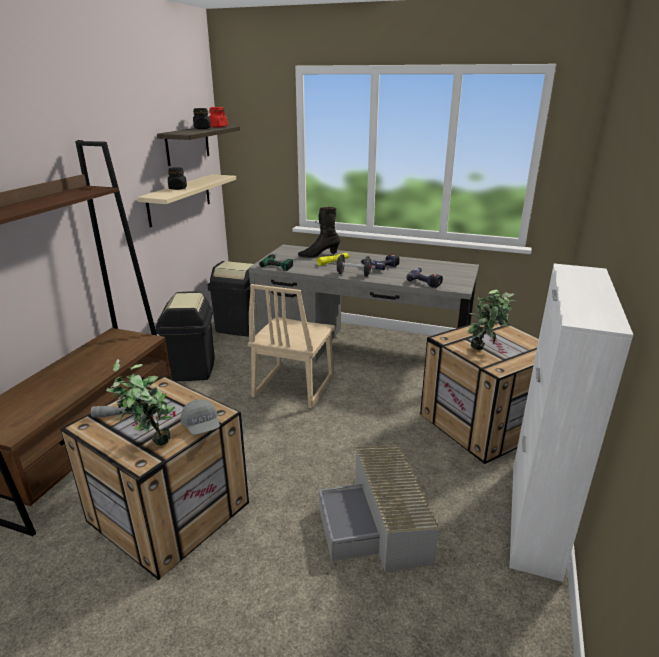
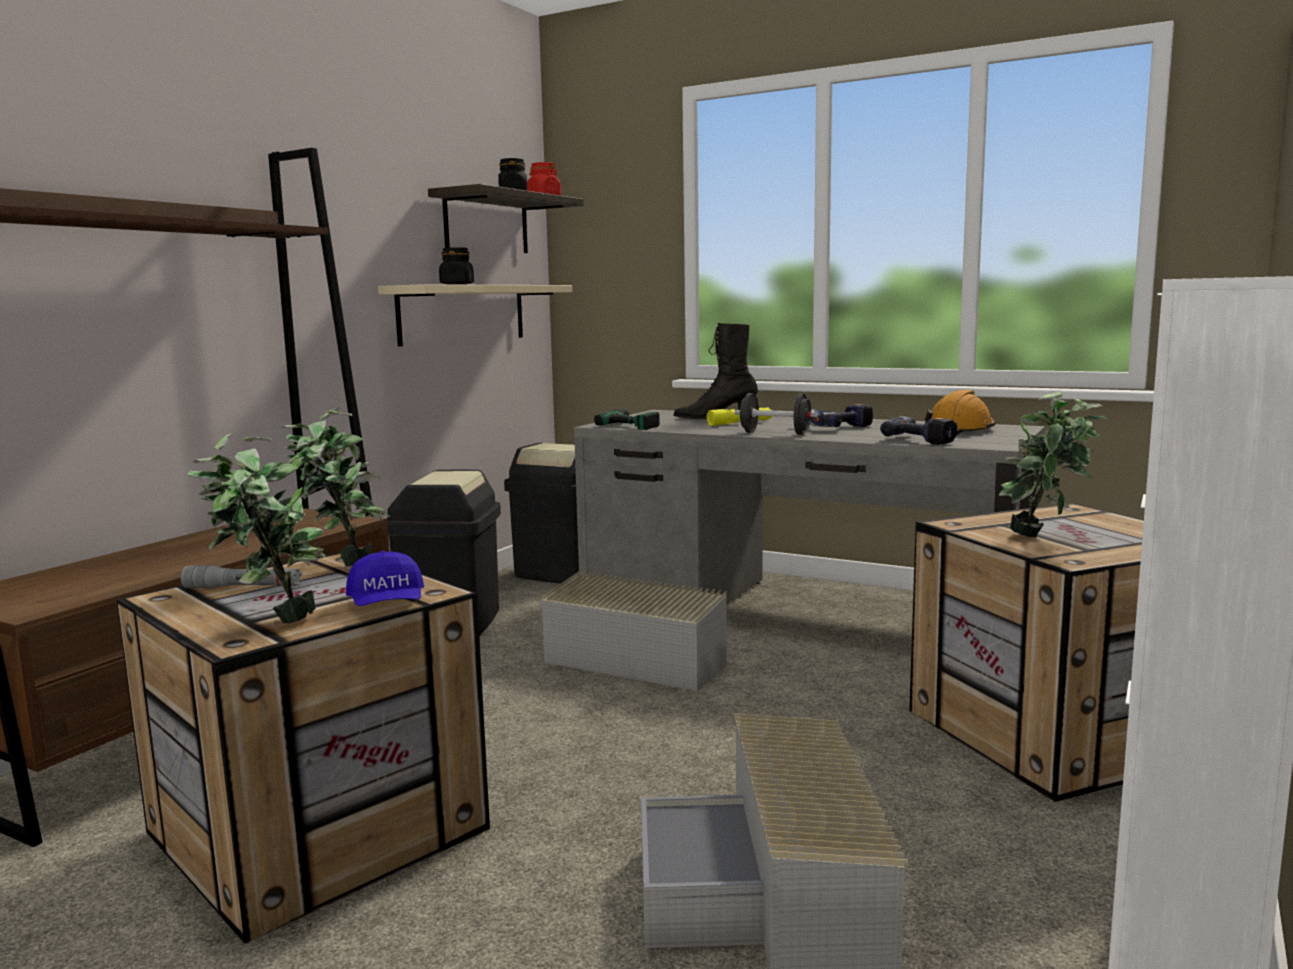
camera: 10 degrees right, 15 degrees down
grey cap [181,399,220,435] -> blue cap [346,551,424,606]
beige chair [248,284,335,408] -> grey storage box [541,571,727,691]
none -> potted plant [280,407,390,567]
none -> orange hard hat [924,390,996,435]

